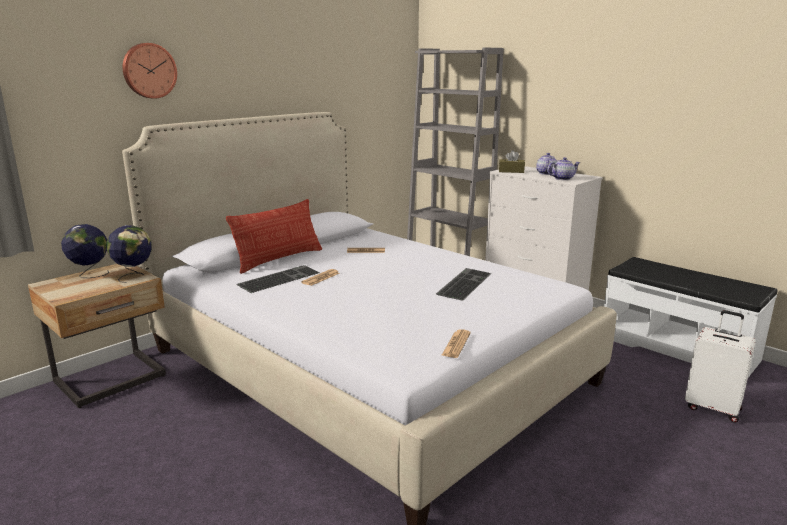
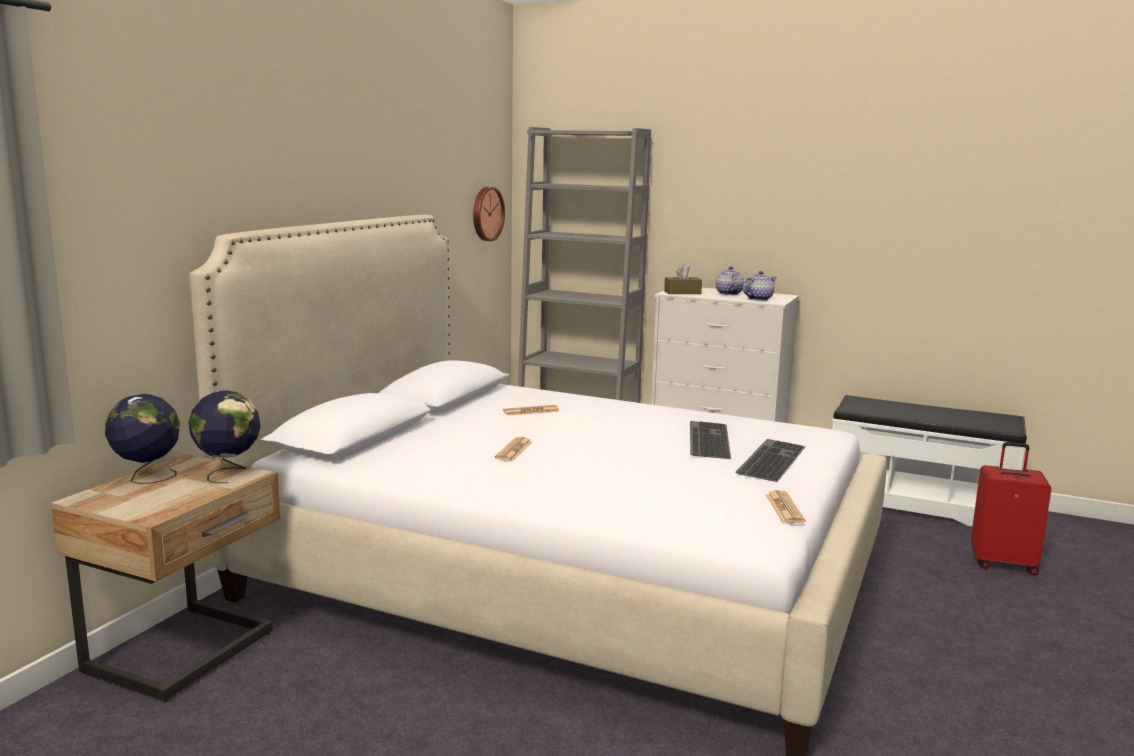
camera: 20 degrees left, 5 degrees down
wall clock [123,43,177,99] -> wall clock moved to [473,187,505,241]
pillow [226,199,322,274] -> none
keyboard [237,265,320,293] -> keyboard moved to [736,439,805,482]
white suitcase [685,310,756,423] -> red suitcase [971,442,1051,575]

